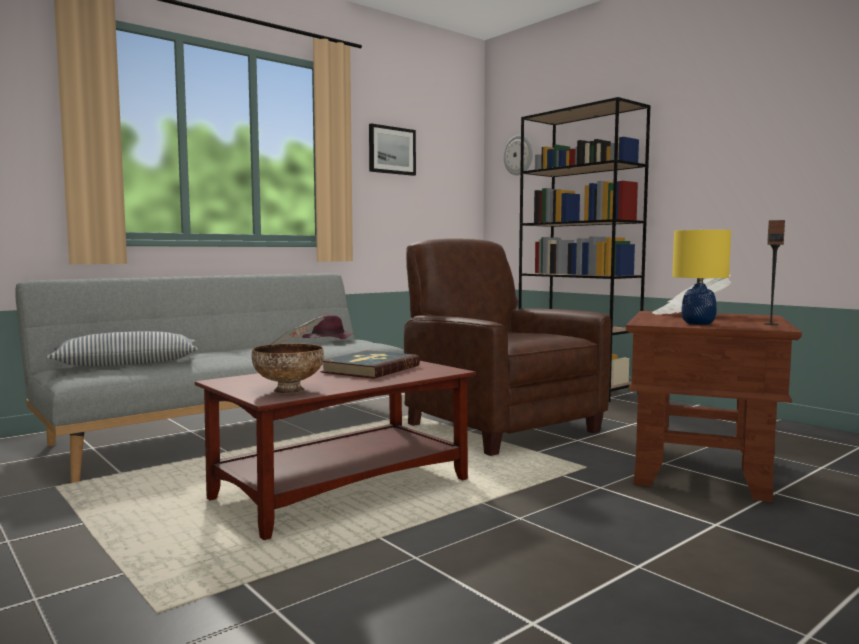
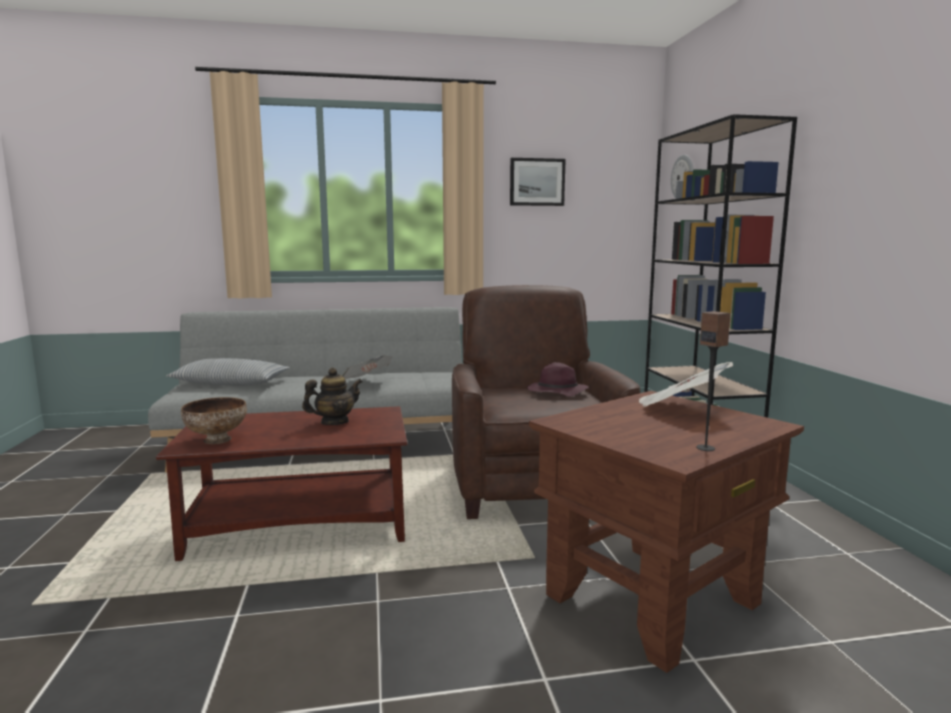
camera: 30 degrees right, 5 degrees up
purple hat [302,314,353,340] -> purple hat moved to [527,362,589,397]
book [320,350,420,379] -> teapot [302,367,363,425]
yellow table lamp [672,229,731,325] -> none

